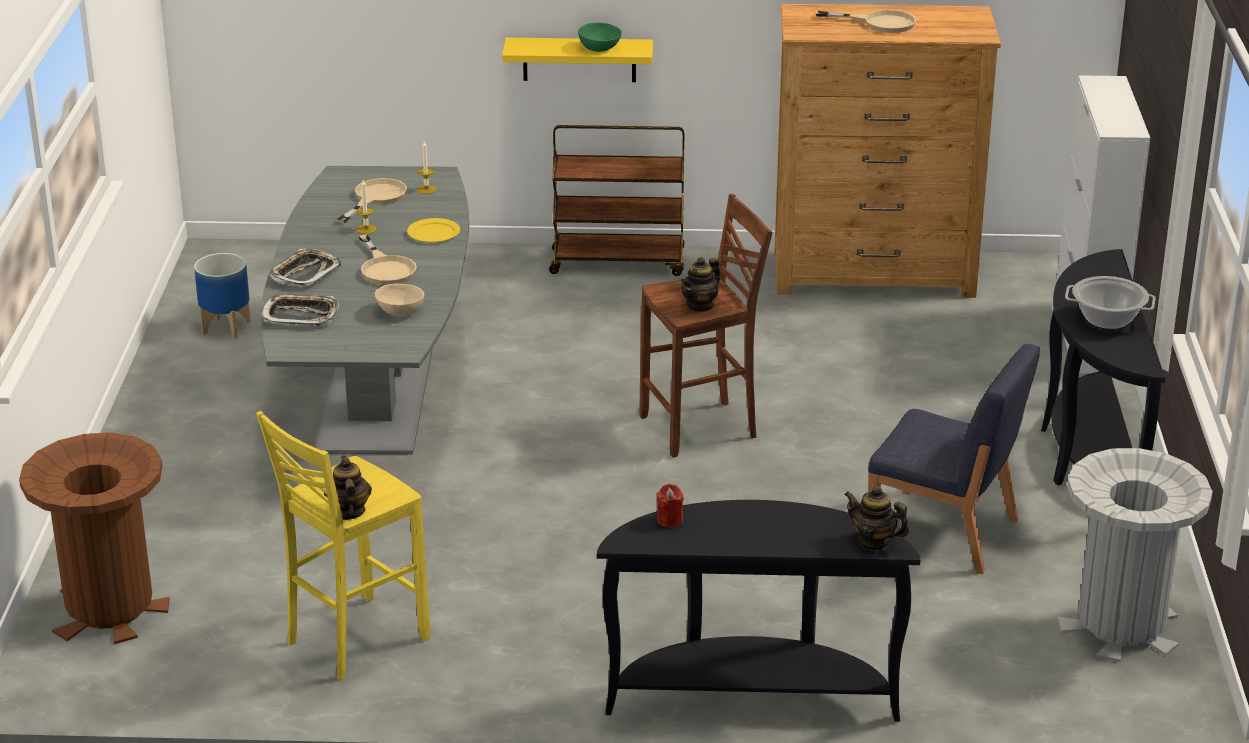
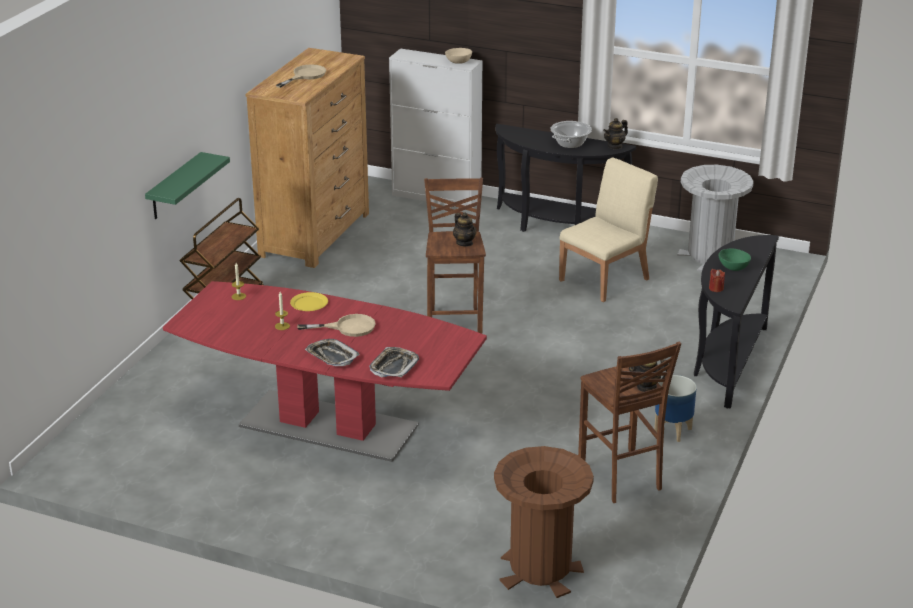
camera: 70 degrees left, 0 degrees up
planter [194,253,251,339] -> planter moved to [654,375,697,442]
yellow stool [256,411,431,680] -> brown stool [578,342,681,503]
grey dining table [261,166,469,454] -> red dining table [163,281,487,462]
beige frying pan [336,178,407,223] -> none
beige bowl [375,284,424,317] -> beige bowl moved to [445,48,472,64]
yellow shelf [502,38,653,82] -> green shelf [145,152,230,219]
green bowl [578,23,622,52] -> green bowl moved to [719,248,751,271]
teapot [844,486,909,551] -> teapot moved to [603,118,628,150]
blue chair [868,344,1040,574] -> beige chair [559,157,658,302]

